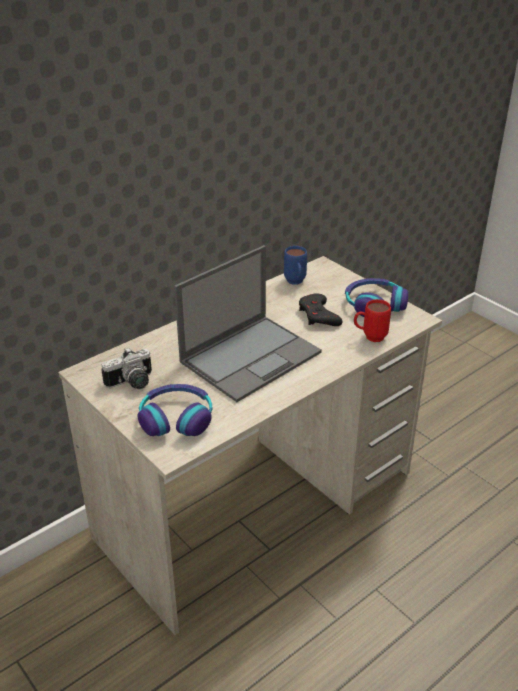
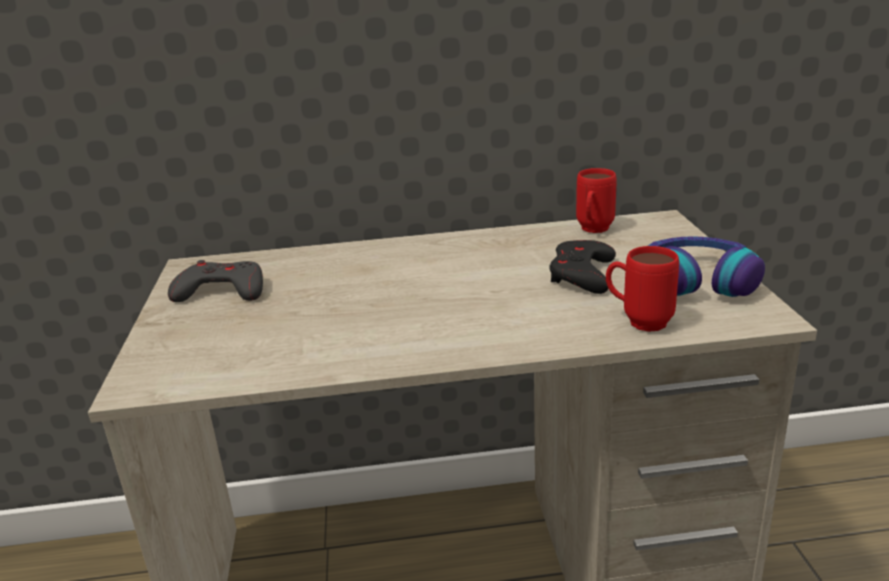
camera: 35 degrees right, 10 degrees down
camera [101,348,152,389] -> grey game controller [168,260,263,302]
headphones [138,384,213,436] -> none
laptop [174,245,322,402] -> none
blue mug [284,246,307,285] -> red mug [576,168,617,233]

